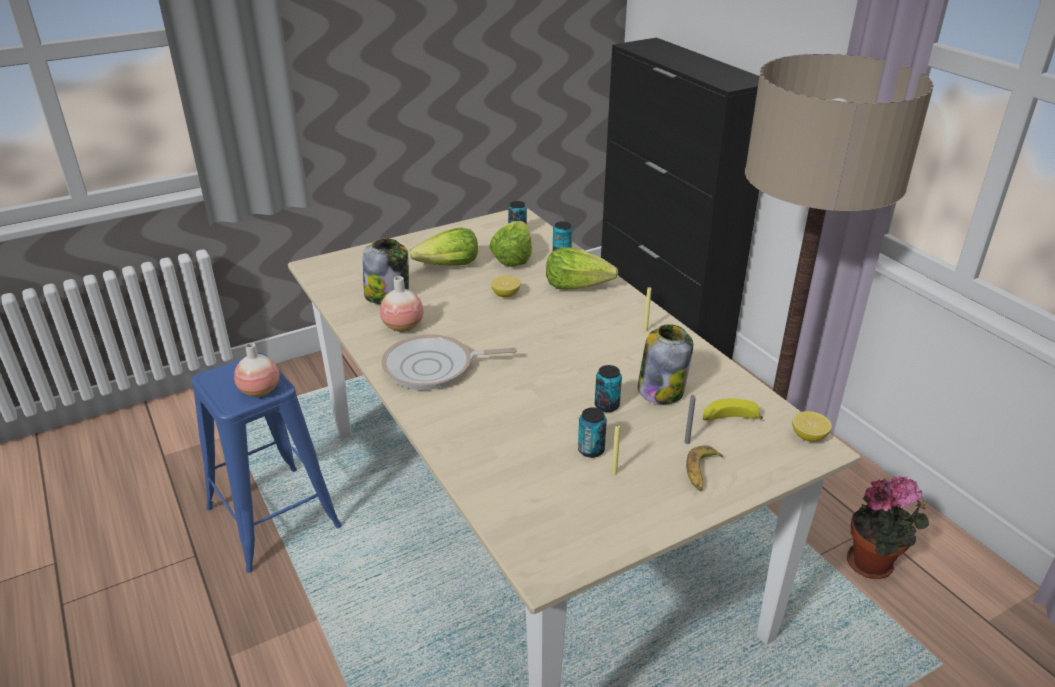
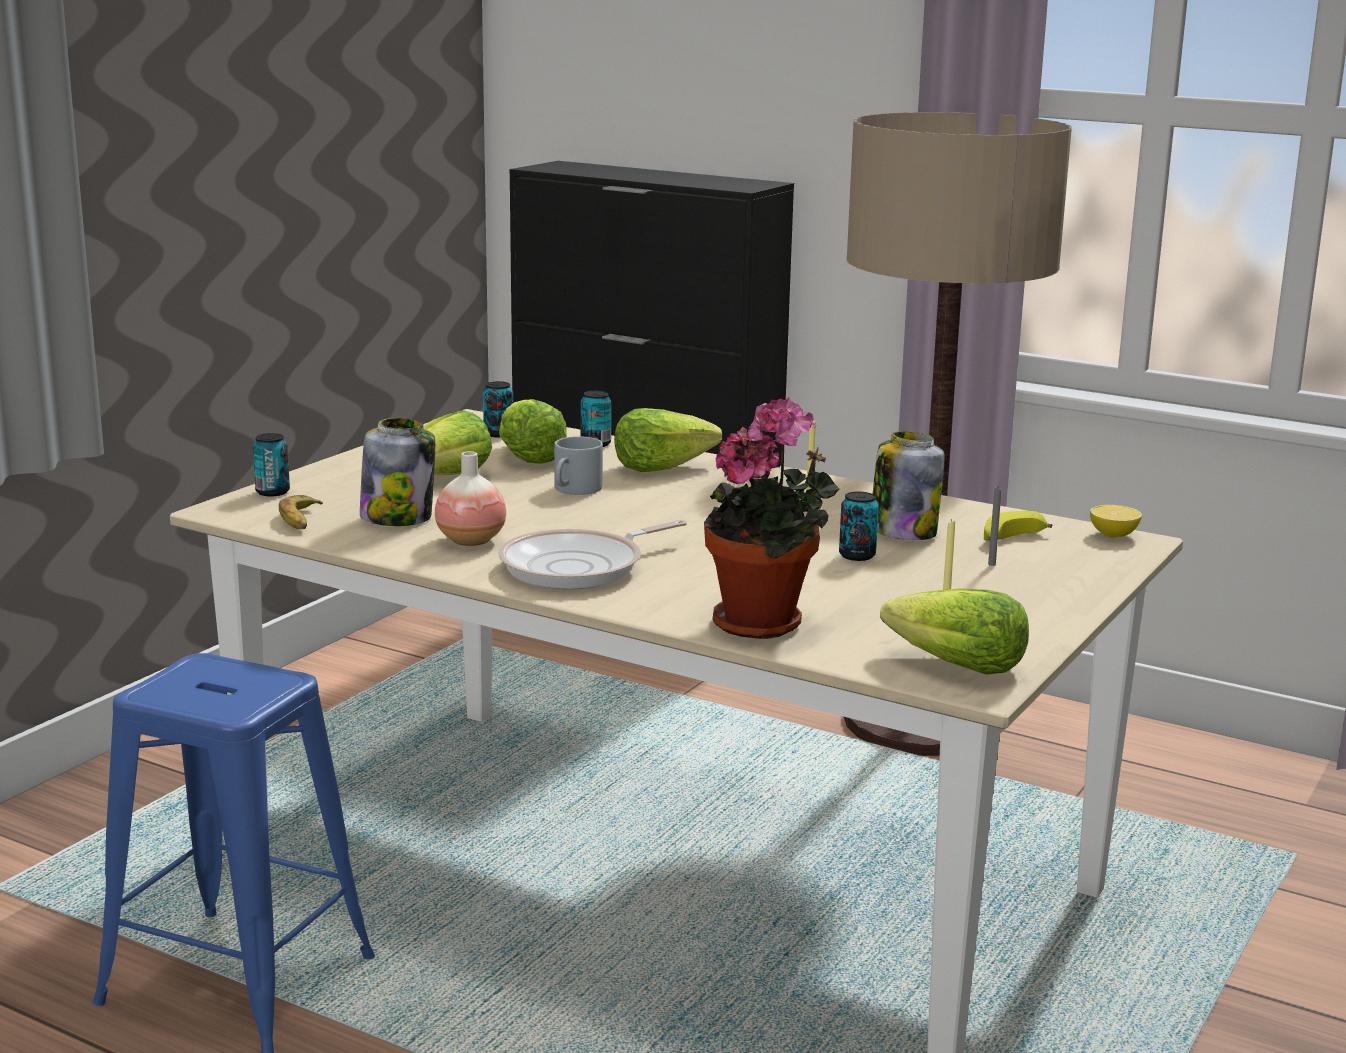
camera: 30 degrees left, 15 degrees down
vase [234,343,280,397] -> none
lemon [491,275,521,298] -> grey mug [554,436,603,495]
can [578,407,607,458] -> can moved to [253,433,290,496]
banana [686,445,723,491] -> banana moved to [279,495,323,529]
potted plant [847,475,929,579] -> potted plant moved to [704,397,839,639]
none -> lettuce [880,588,1029,674]

